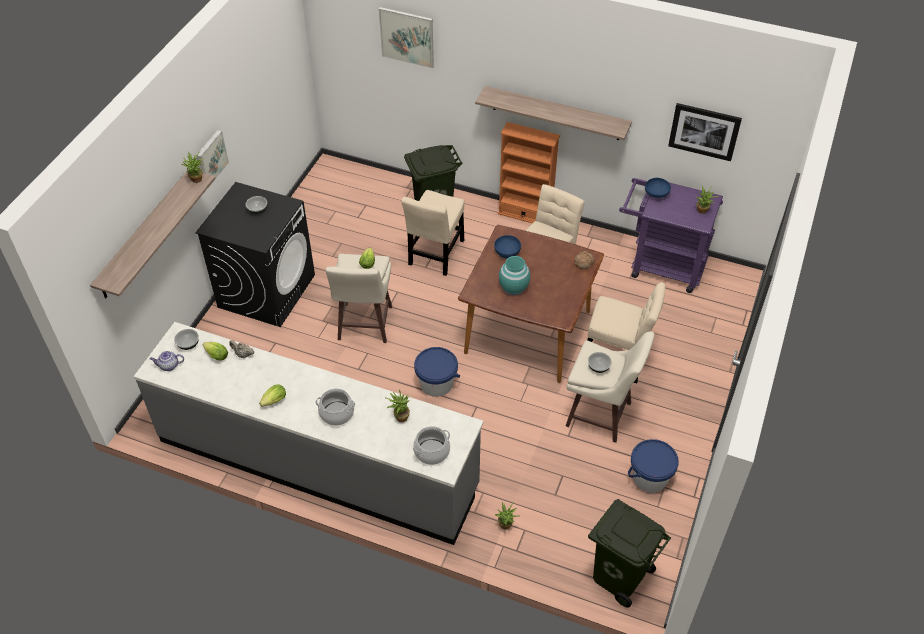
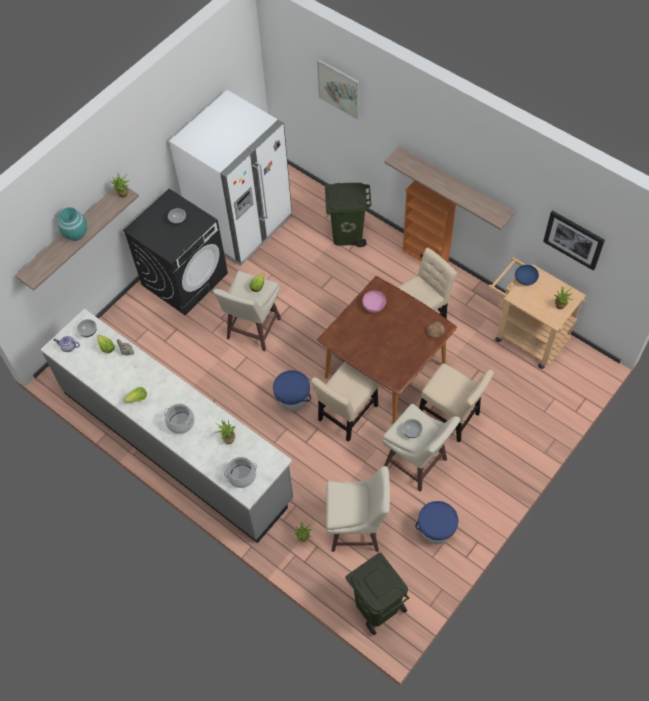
camera: 20 degrees right, 10 degrees up
picture [196,130,229,188] -> none
beige chair [401,190,464,276] -> beige chair moved to [311,362,378,442]
blue bowl [494,235,521,258] -> pink bowl [362,291,386,313]
turquoise vase [499,256,530,295] -> turquoise vase moved to [58,207,87,241]
purple cart [619,178,723,293] -> beige cart [488,257,586,369]
none -> white fridge [169,90,292,266]
none -> beige stool [326,466,390,552]

